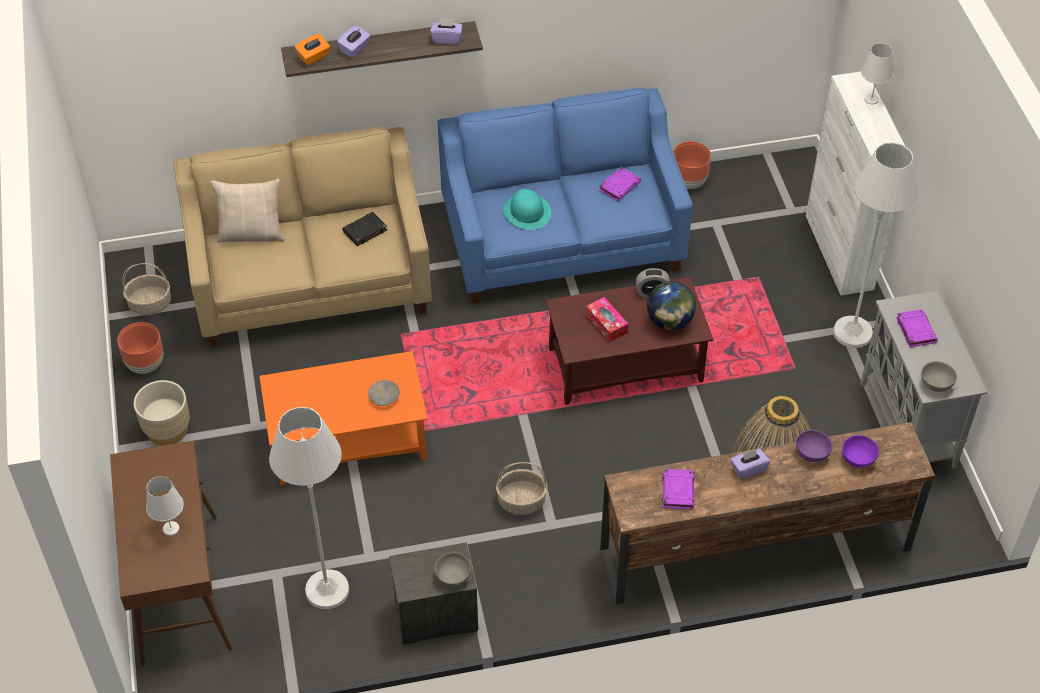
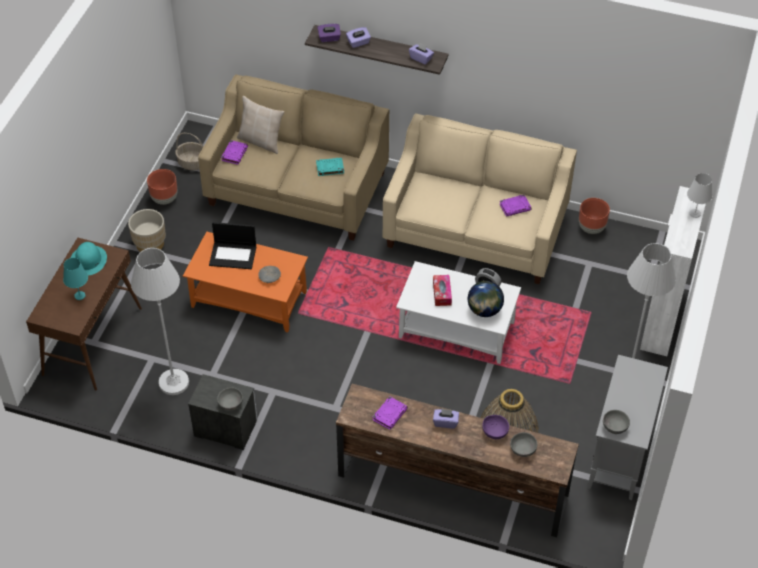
camera: 30 degrees right, 0 degrees up
white table lamp [146,476,184,536] -> turquoise table lamp [63,258,88,300]
orange tissue box [294,34,330,65] -> purple tissue box [317,24,341,42]
black book [342,212,387,246] -> turquoise book [316,158,344,176]
blue sofa [438,87,693,303] -> beige sofa [383,113,577,284]
basket [496,462,548,515] -> none
turquoise hat [503,189,551,230] -> turquoise hat moved to [70,242,107,275]
brown coffee table [546,277,713,405] -> white coffee table [396,261,521,364]
purple bowl [842,435,879,467] -> grey bowl [510,432,537,457]
purple book [896,309,937,347] -> purple book moved to [221,140,248,165]
none -> laptop [209,222,256,269]

